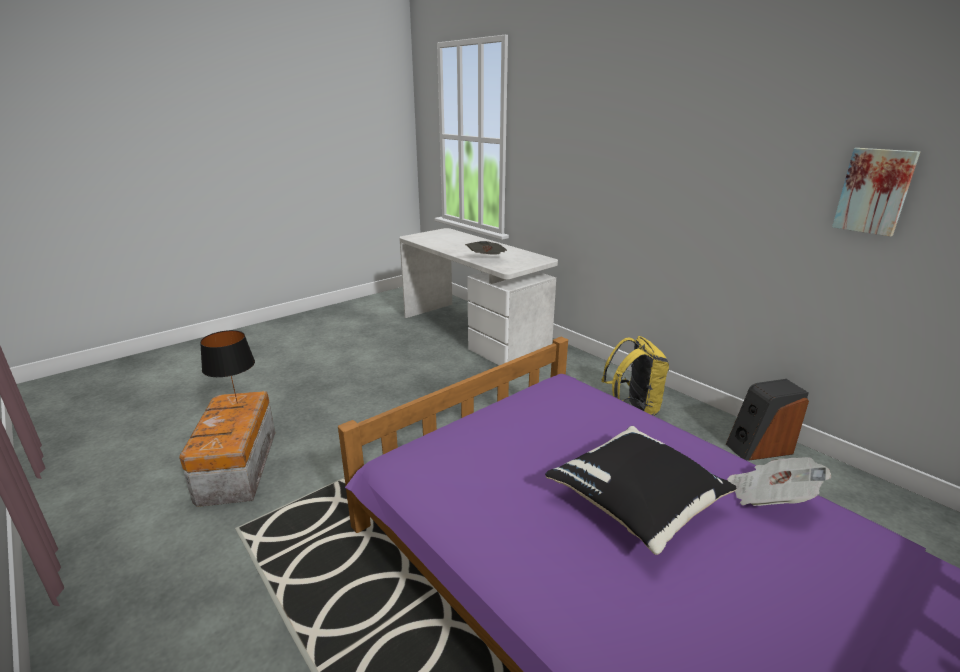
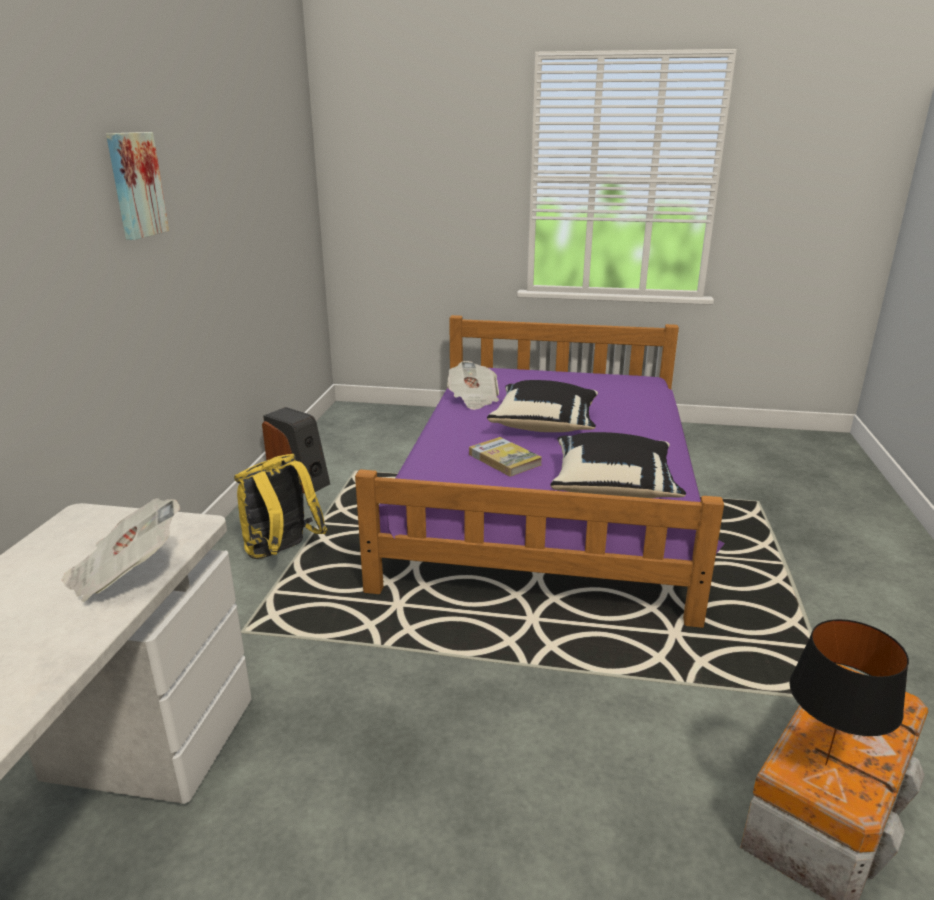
camera: 130 degrees left, 0 degrees up
picture [832,148,920,237] -> picture moved to [106,132,169,240]
none -> book [469,437,542,477]
none -> black pillow [550,432,686,498]

